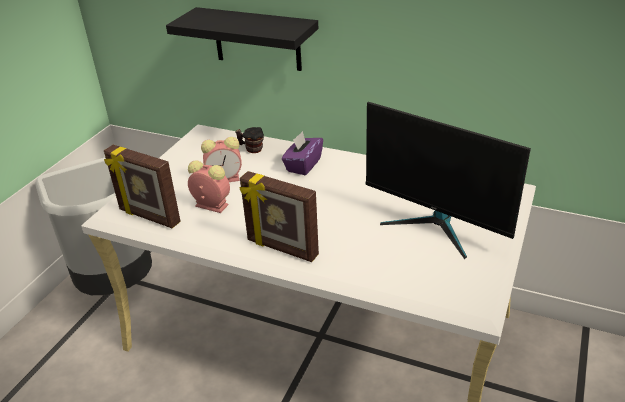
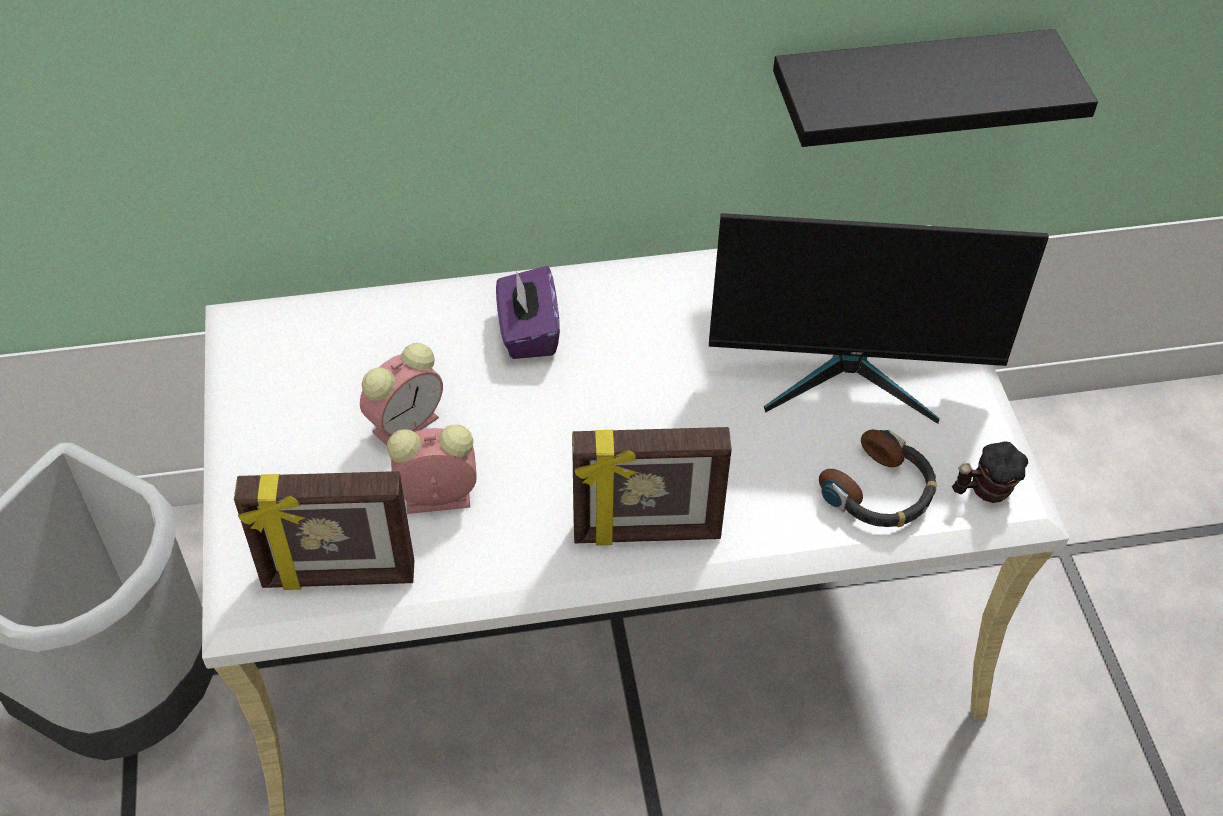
camera: 35 degrees left, 15 degrees up
black shelf [166,7,318,71] -> black shelf moved to [773,29,1098,147]
mug [235,127,264,153] -> mug moved to [952,442,1028,503]
none -> headphones [819,430,937,527]

